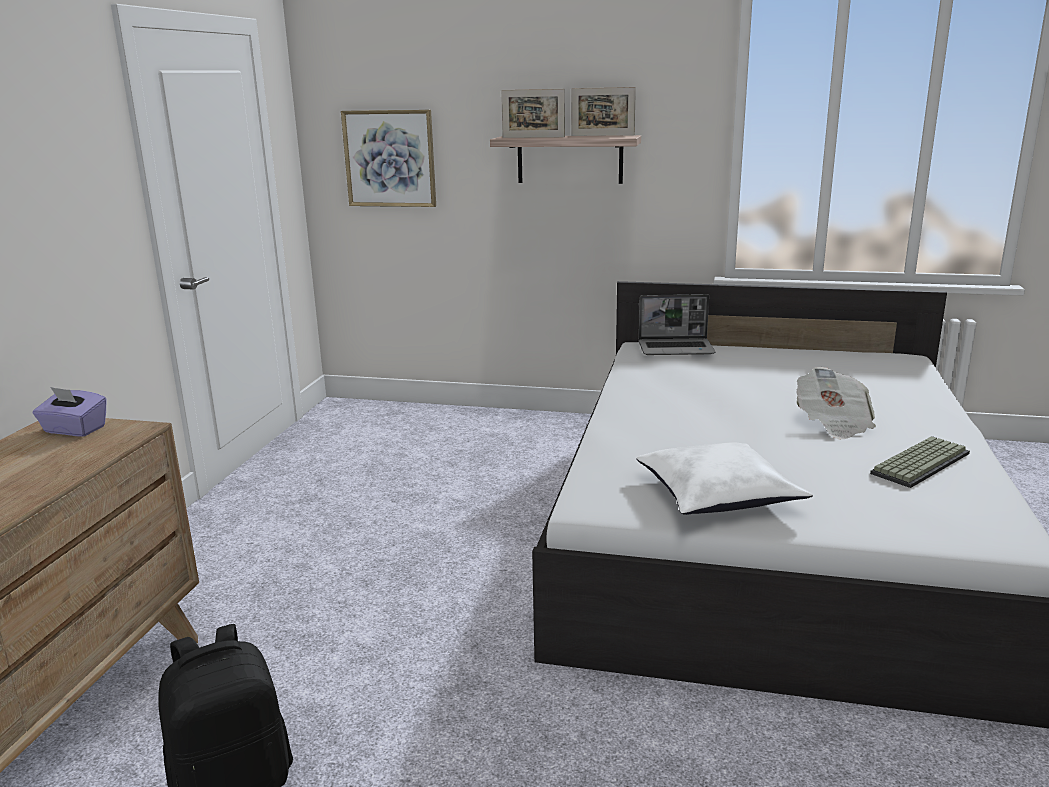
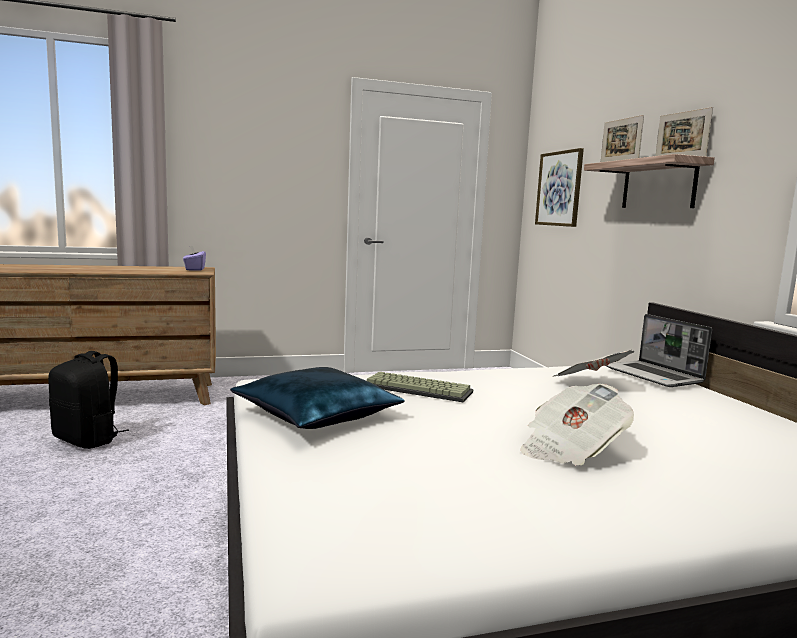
camera: 60 degrees right, 10 degrees down
white pillow [637,443,813,515] -> blue pillow [230,367,405,429]
keyboard [870,436,970,488] -> keyboard moved to [367,372,473,402]
none -> newspaper [554,350,635,376]

